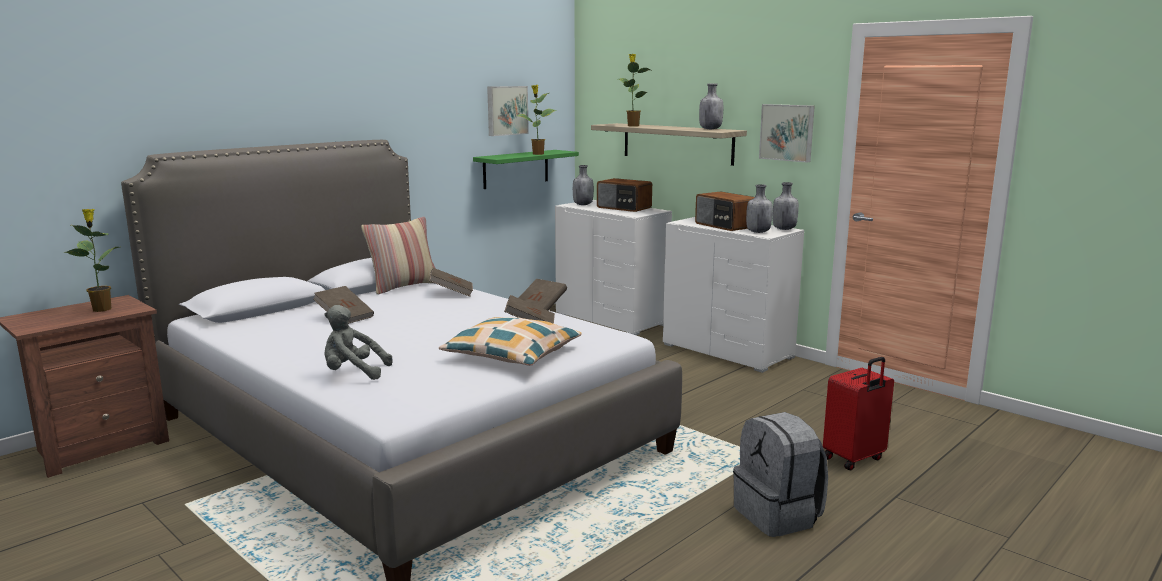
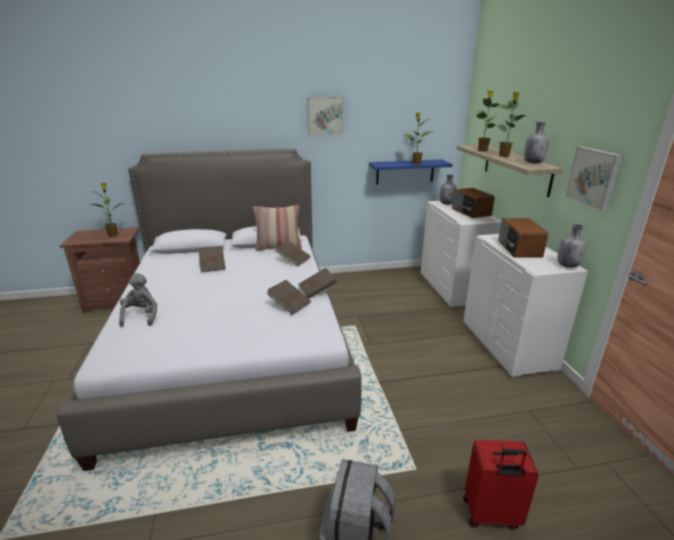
camera: 35 degrees right, 10 degrees up
grey plush toy [324,305,392,380] -> grey plush toy turned 45 degrees clockwise [119,273,157,327]
pillow [439,317,582,366] -> none
green shelf [473,150,579,189] -> blue shelf [369,160,452,185]
picture [487,86,529,136] -> picture moved to [307,97,343,135]
grey bottle [746,184,773,233] -> none
none -> potted plant [496,92,525,157]

